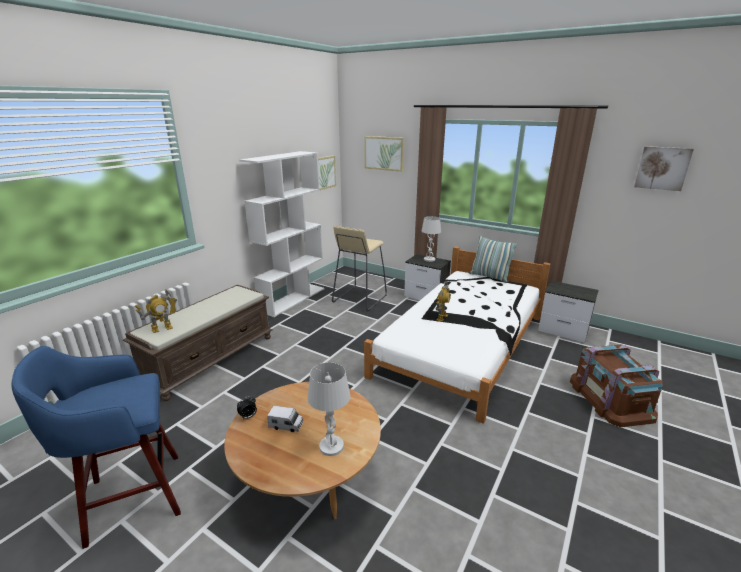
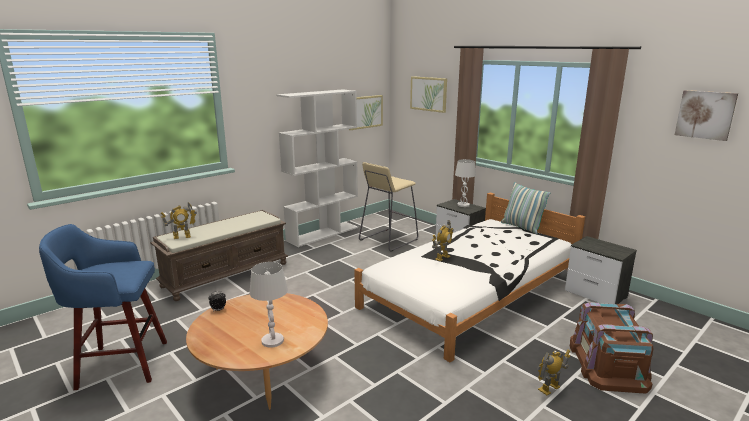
camera: 15 degrees right, 5 degrees down
toy truck [267,406,304,432] -> none
none -> toy robot [537,350,570,395]

